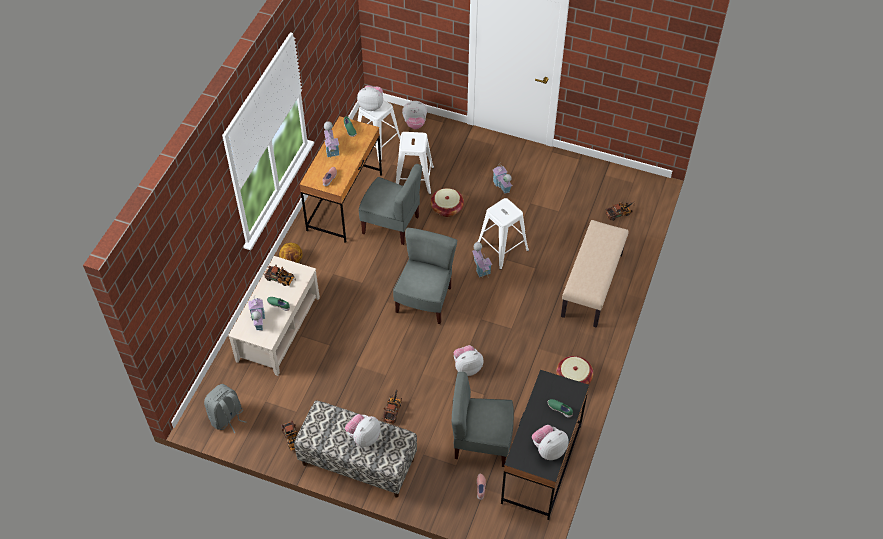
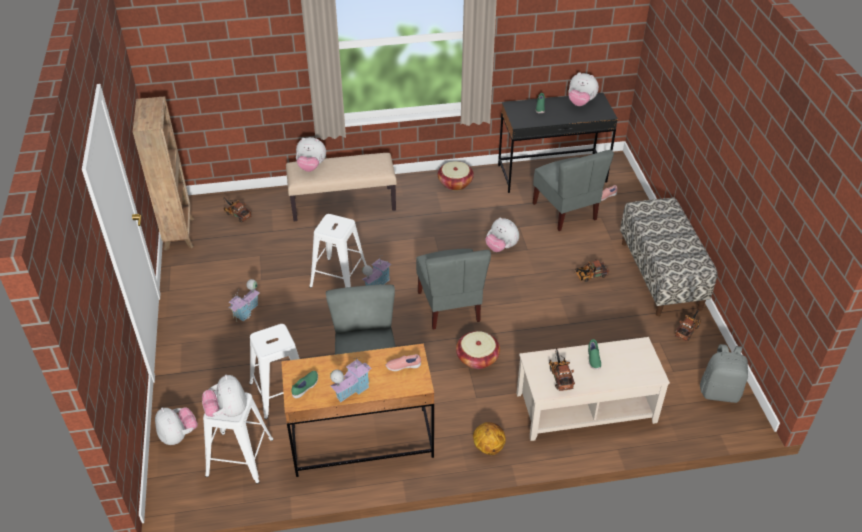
camera: 120 degrees left, 10 degrees down
toy house [248,296,265,331] -> none
plush toy [345,414,381,447] -> plush toy moved to [296,137,326,172]
grey chair [393,228,457,324] -> grey chair turned 90 degrees counterclockwise [416,249,491,329]
basket [431,188,464,217] -> basket moved to [456,331,500,369]
none -> brown bookcase [133,96,194,251]

